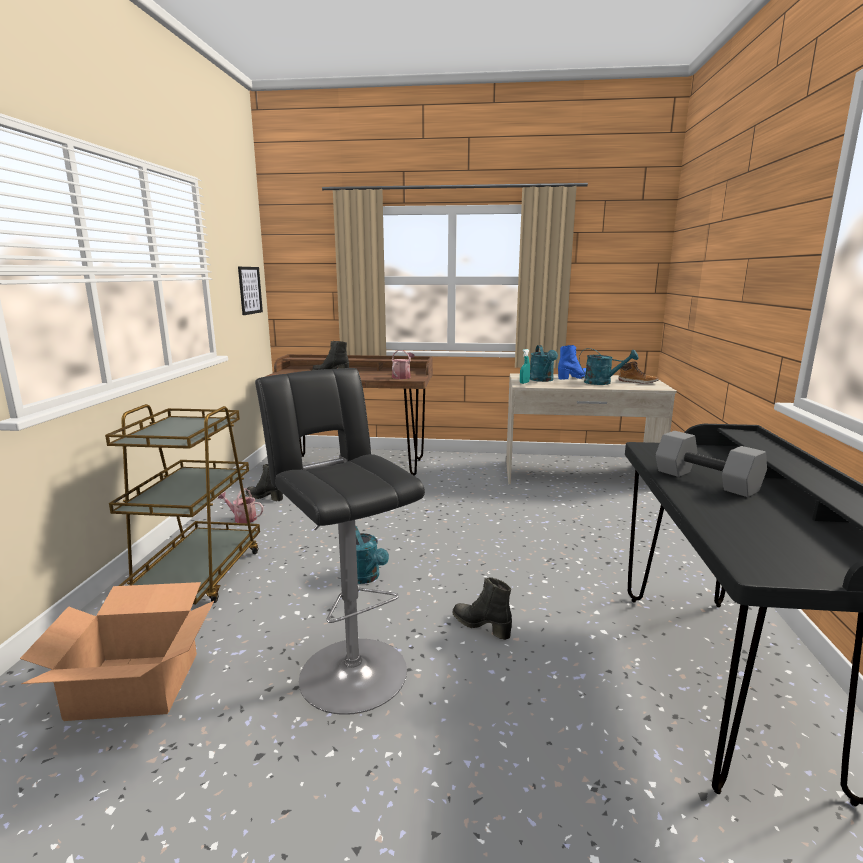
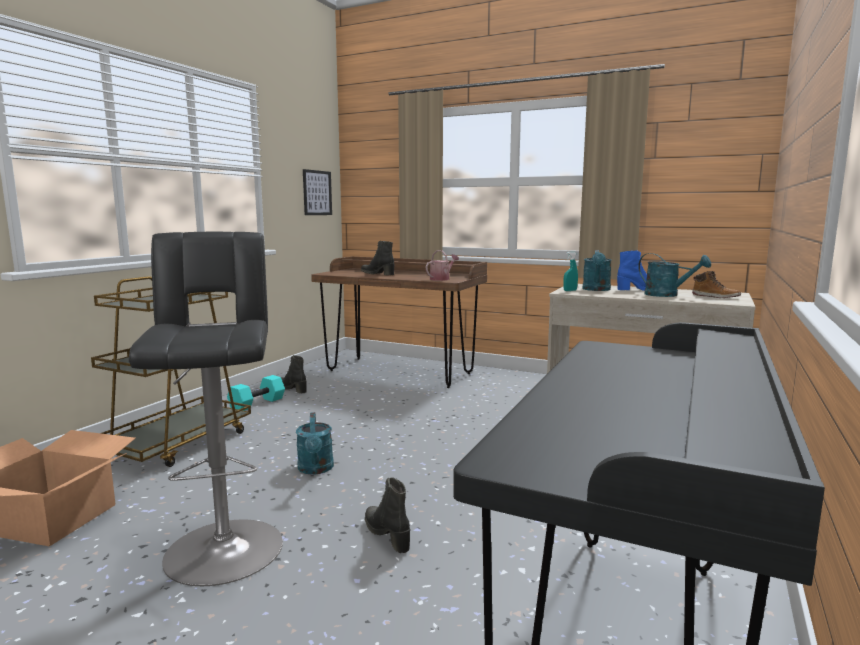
camera: 20 degrees right, 5 degrees down
watering can [218,488,264,523] -> turquoise dumbbell [227,375,285,411]
grey dumbbell [655,431,767,497] -> none

